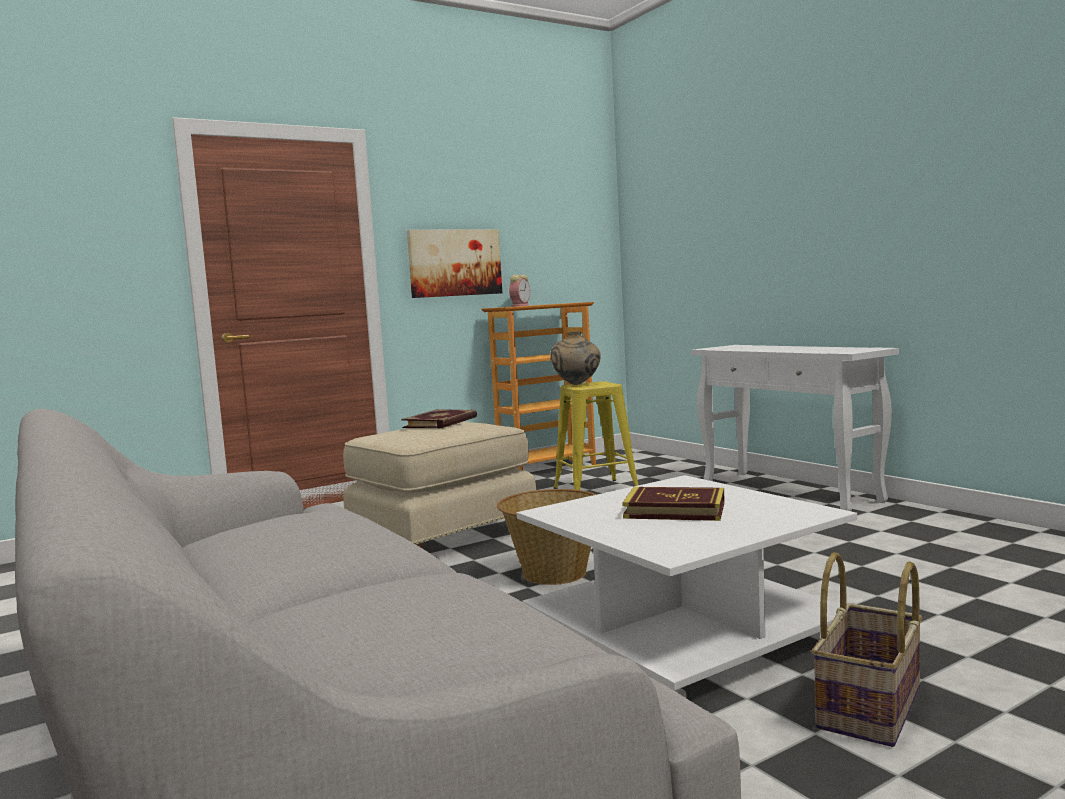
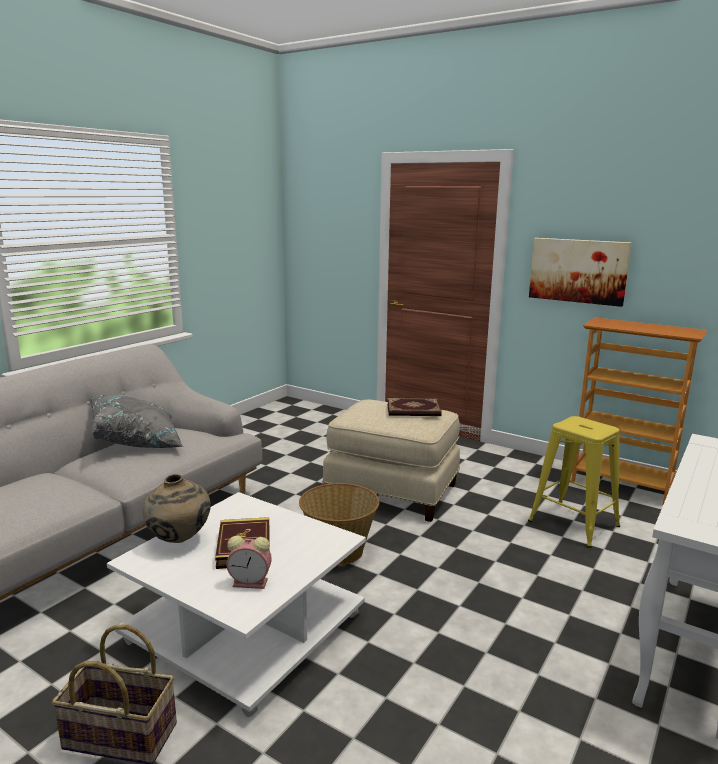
camera: 65 degrees right, 10 degrees up
alarm clock [509,274,530,307] -> alarm clock moved to [226,536,272,589]
beige vase [550,331,601,385] -> beige vase moved to [143,474,211,543]
none -> grey pillow [91,394,183,448]

